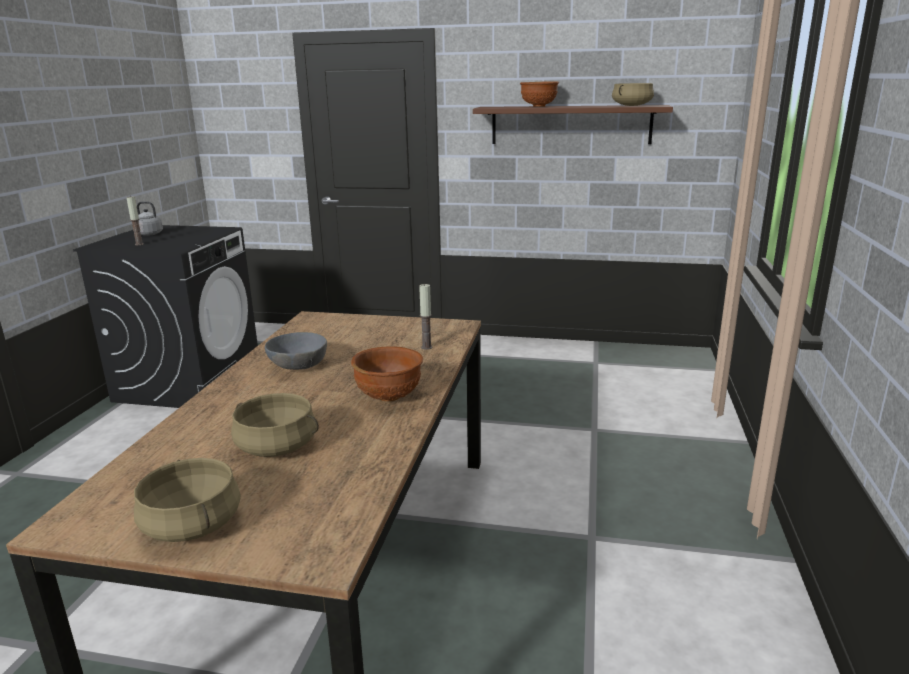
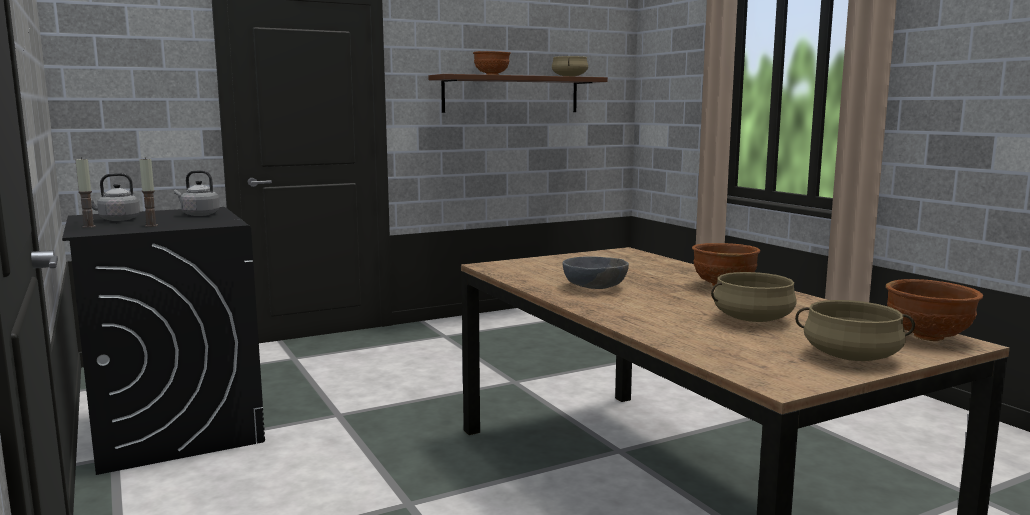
camera: 40 degrees left, 10 degrees down
candle [419,283,432,350] -> candle moved to [76,157,95,228]
none -> grey kettle [174,170,219,216]
none -> brown bowl [886,279,983,341]

